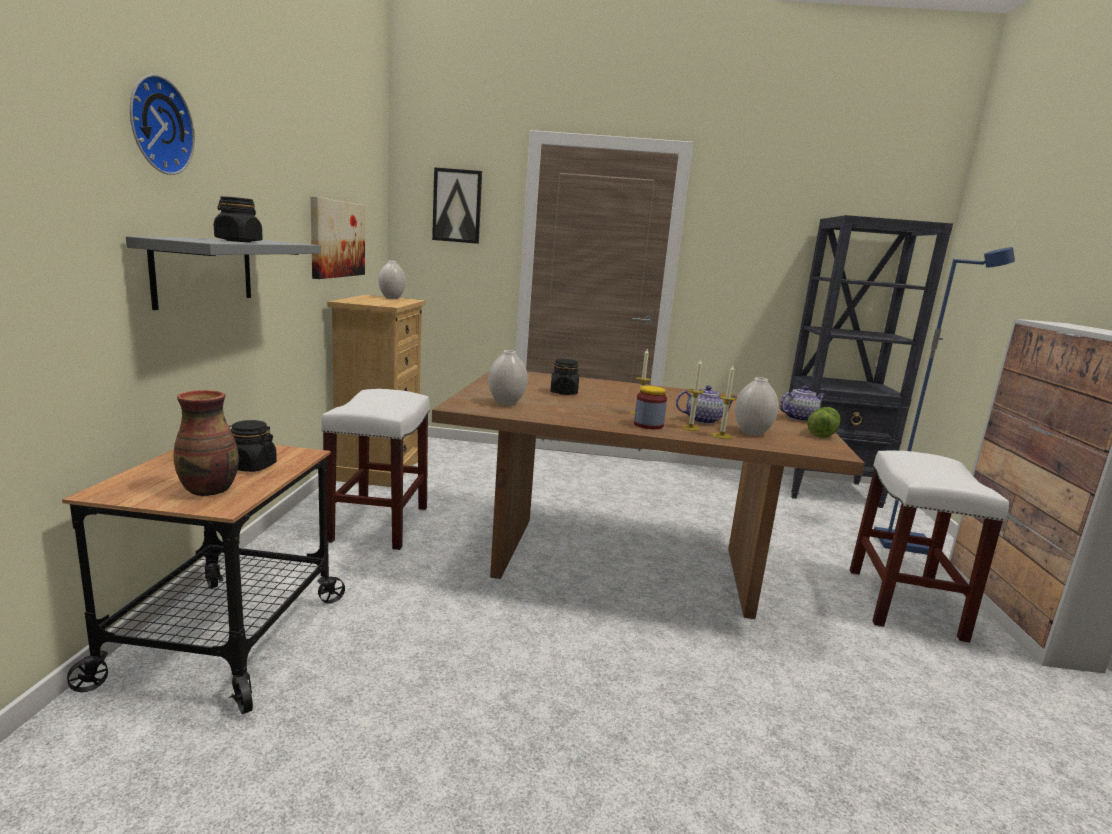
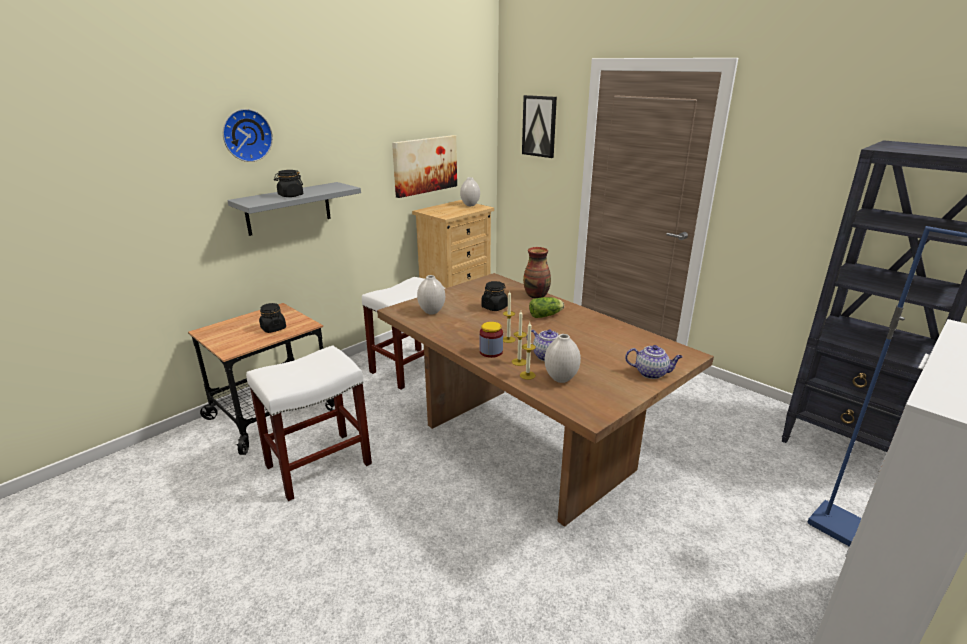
camera: 40 degrees right, 10 degrees up
vase [173,390,239,496] -> vase moved to [523,247,551,298]
lettuce [807,407,840,438] -> lettuce moved to [529,297,564,318]
white stool [849,451,1009,644] -> white stool moved to [246,346,372,502]

